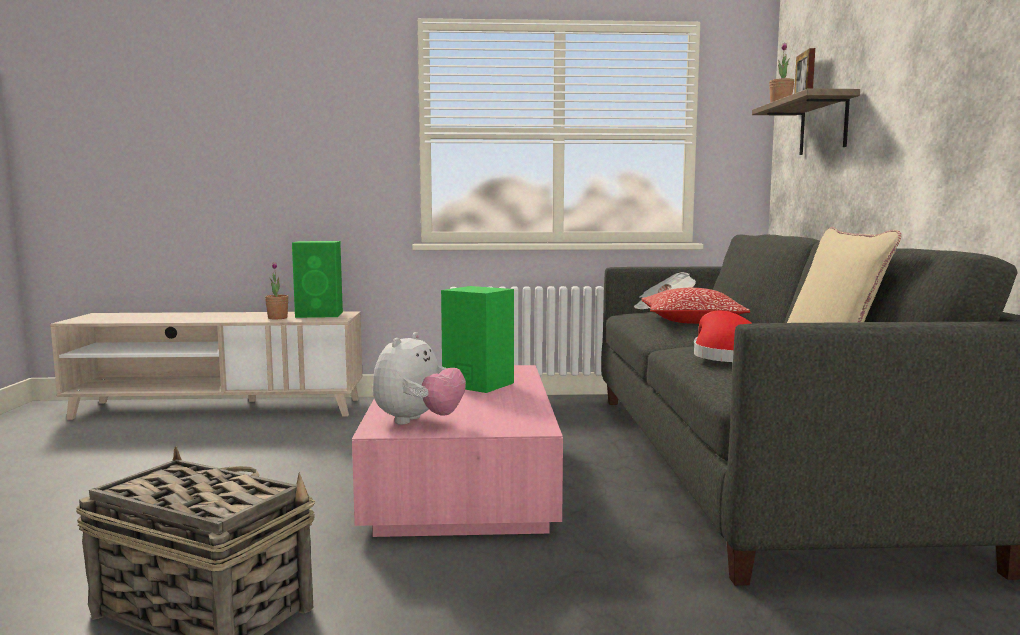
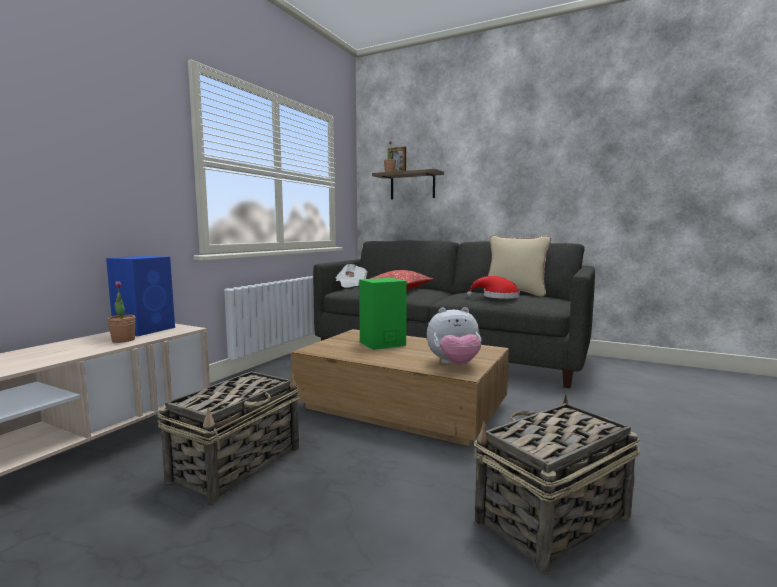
camera: 60 degrees left, 0 degrees up
green speaker [292,241,343,318] -> blue speaker [106,256,175,336]
pink coffee table [352,365,563,537] -> brown coffee table [291,329,509,446]
plush toy [373,332,466,425] -> plush toy turned 120 degrees clockwise [427,307,481,365]
none -> basket [157,371,300,504]

